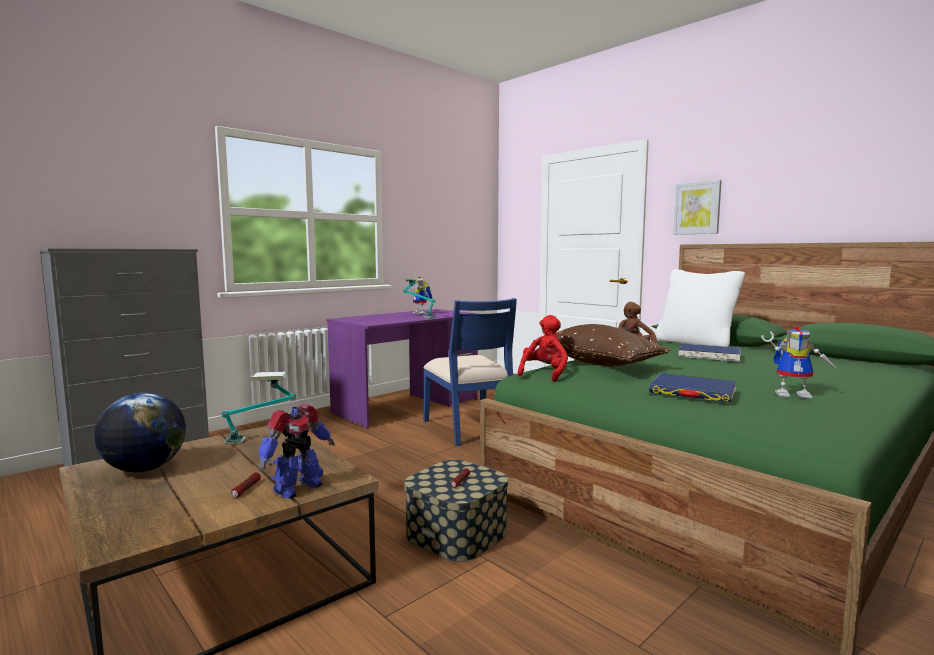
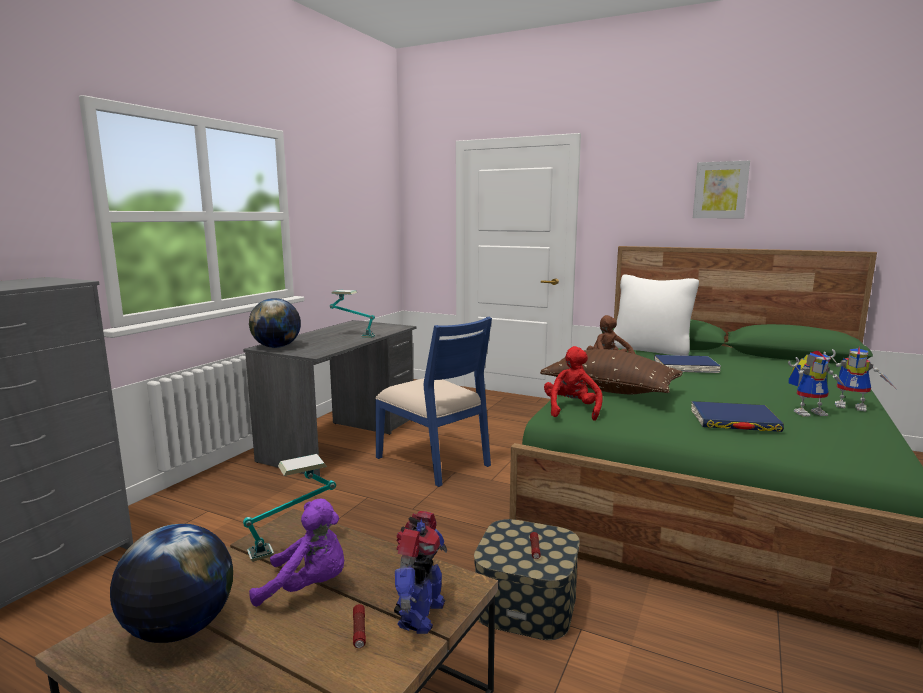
camera: 20 degrees left, 5 degrees up
purple desk [326,309,478,428] -> grey desk [243,320,416,476]
toy robot [412,277,432,314] -> toy robot moved to [823,348,895,412]
picture [673,180,722,235] -> picture moved to [693,161,750,218]
none -> globe [249,298,301,348]
none -> purple plush toy [249,499,345,607]

